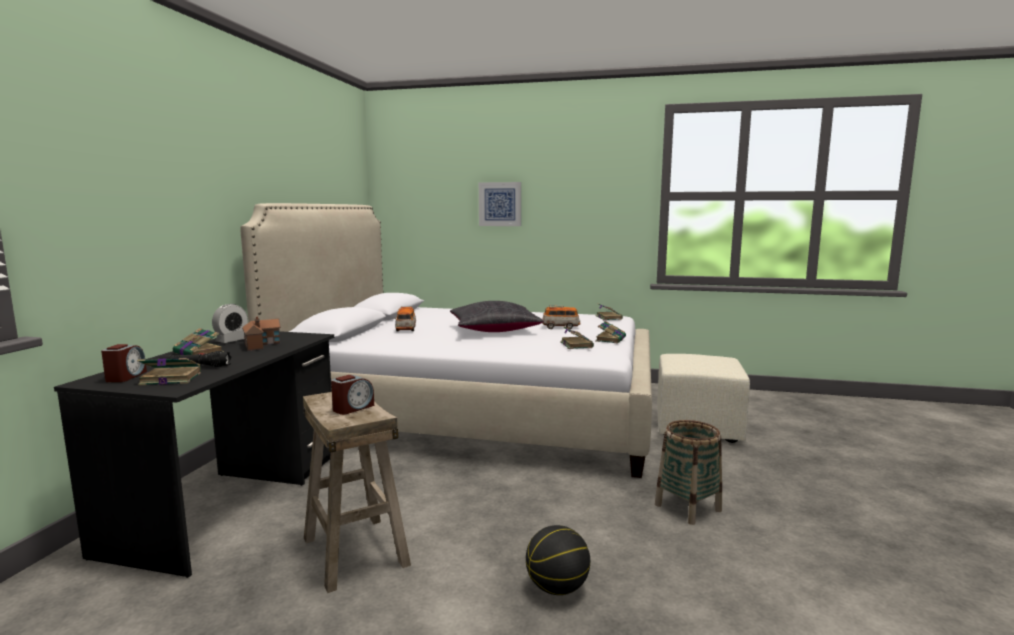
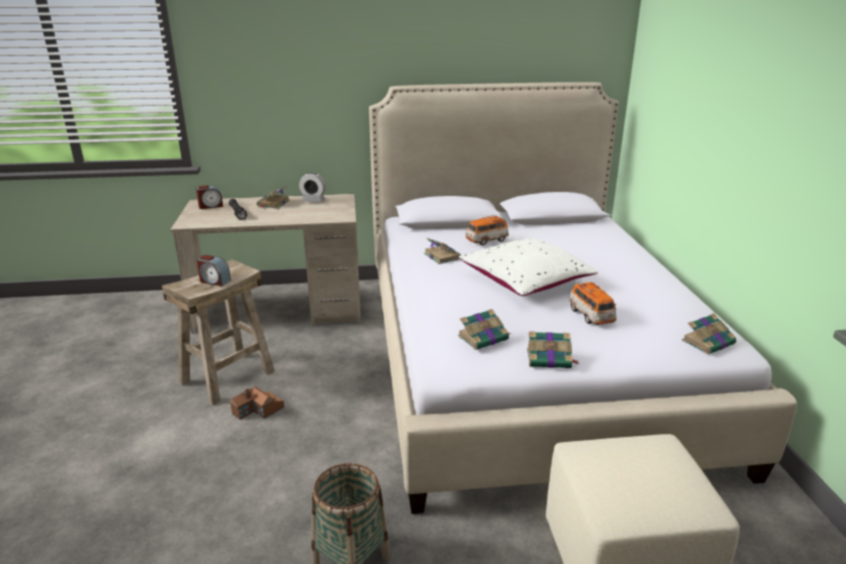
camera: 70 degrees right, 15 degrees up
black desk [54,331,334,578] -> beige desk [170,194,361,333]
book [137,358,201,386] -> book moved to [424,238,460,264]
toy house [242,317,281,351] -> toy house moved to [229,387,284,420]
black pillow [450,301,544,332] -> white pillow [459,238,598,296]
picture [479,182,521,226] -> none
basketball [526,525,590,595] -> none

